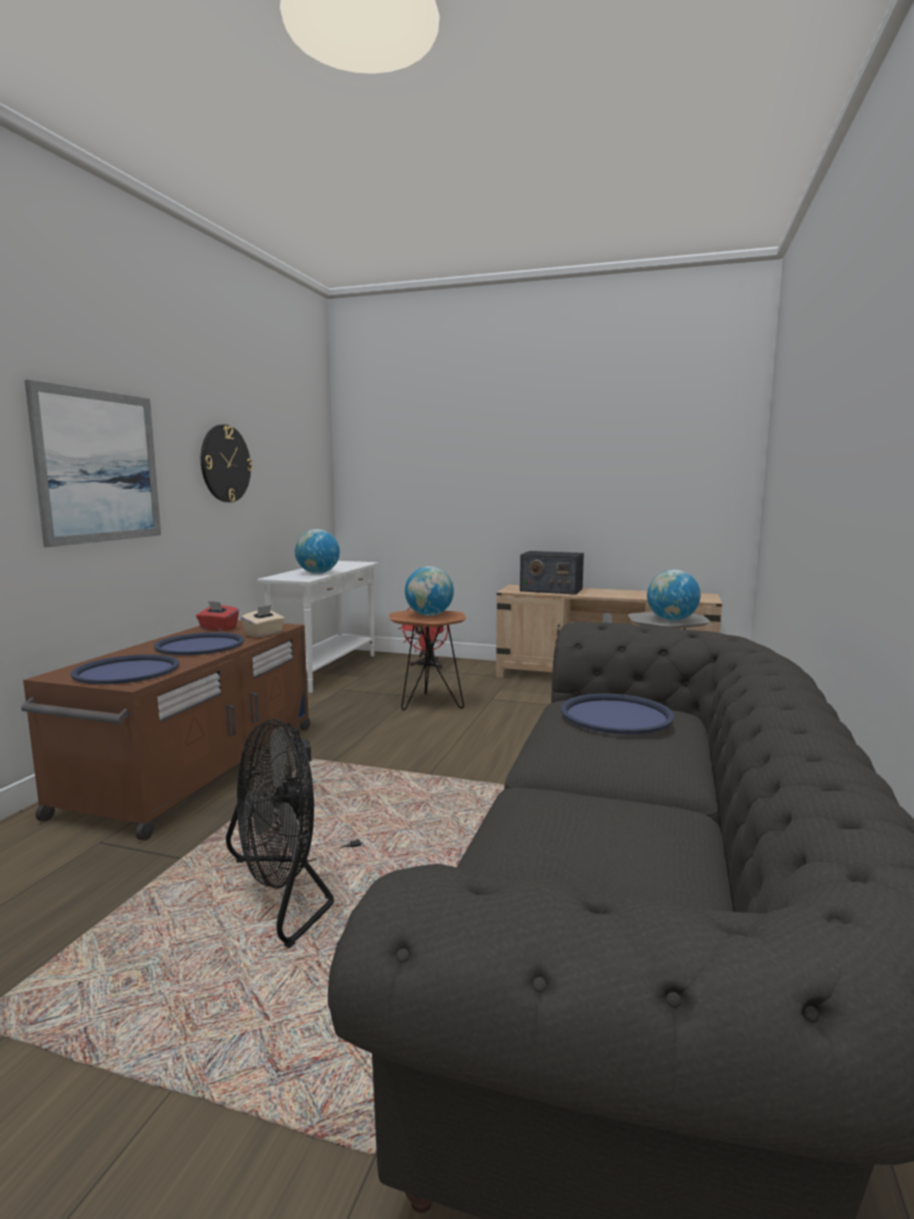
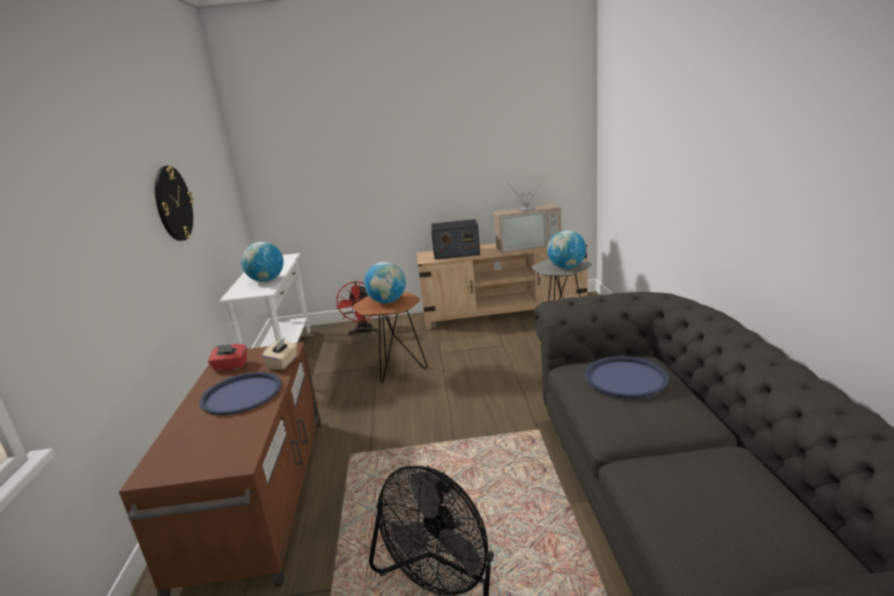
camera: 20 degrees left, 10 degrees up
picture [25,380,161,547] -> none
blue tray [70,654,179,685] -> none
none -> television [494,175,561,253]

